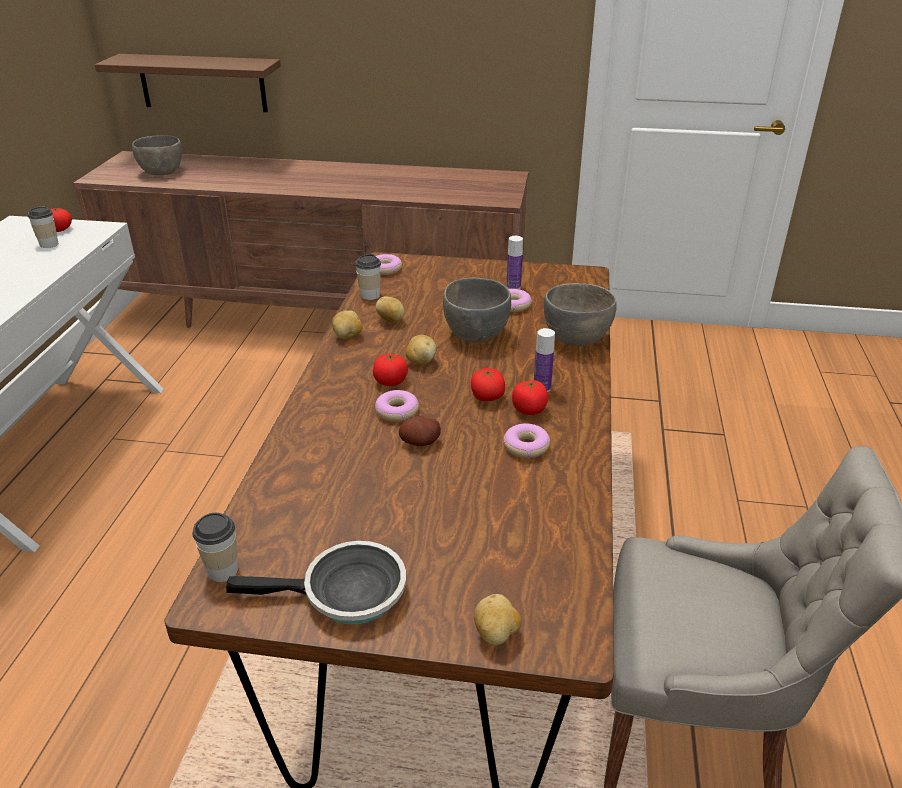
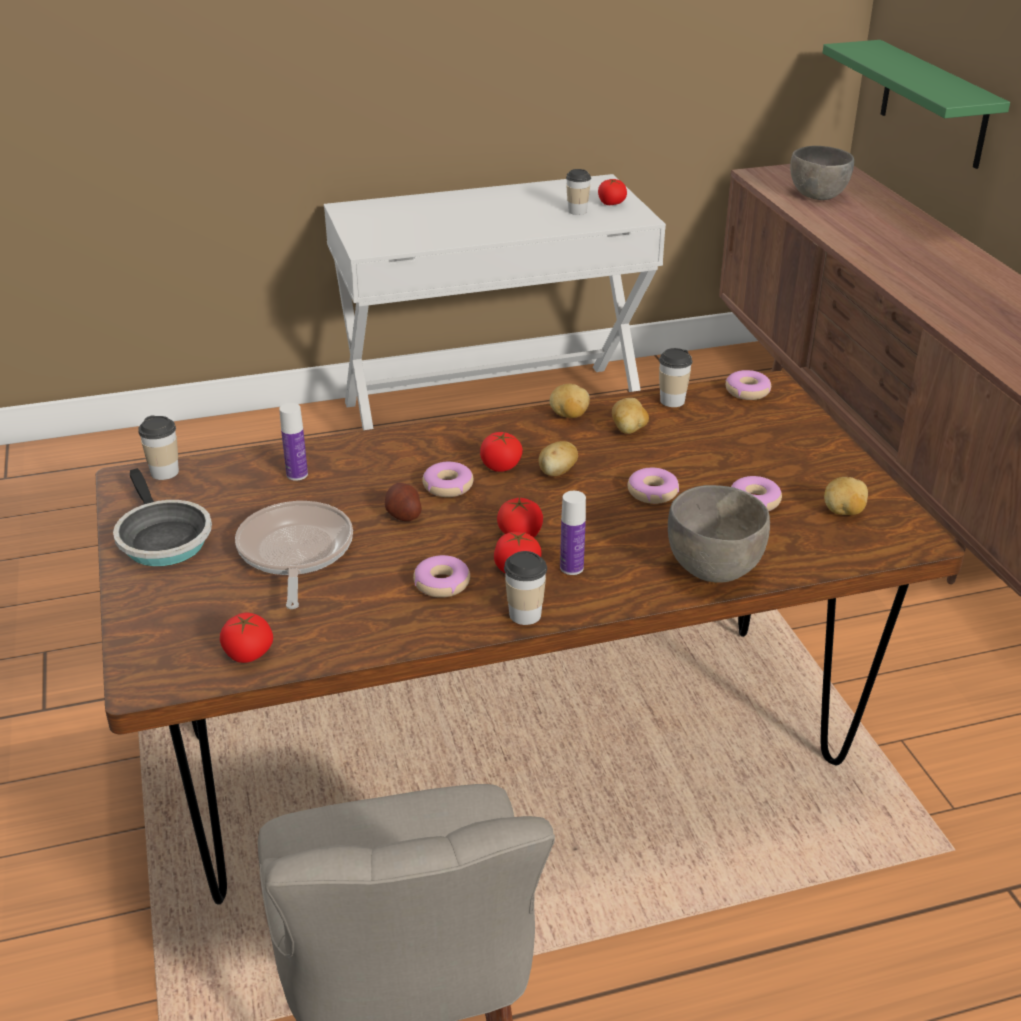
camera: 65 degrees right, 0 degrees up
brown shelf [95,54,281,112] -> green shelf [823,40,1010,169]
grey bowl [443,278,511,342] -> donut [627,468,679,504]
potato [474,594,522,645] -> potato moved to [824,477,868,515]
bottle [506,236,523,289] -> bottle moved to [279,403,308,481]
none -> tomato [220,613,273,663]
none -> frying pan [235,501,353,609]
none -> cup [504,551,547,625]

